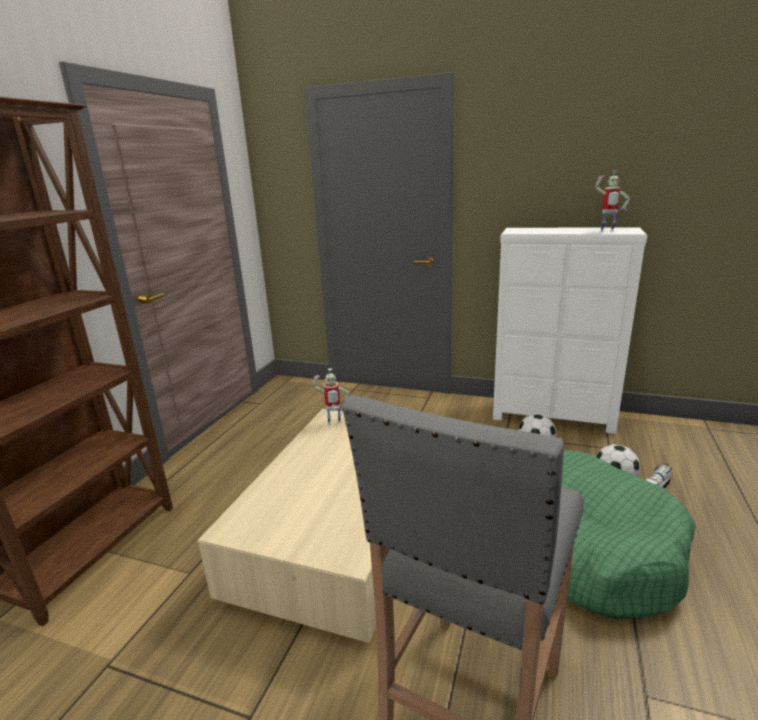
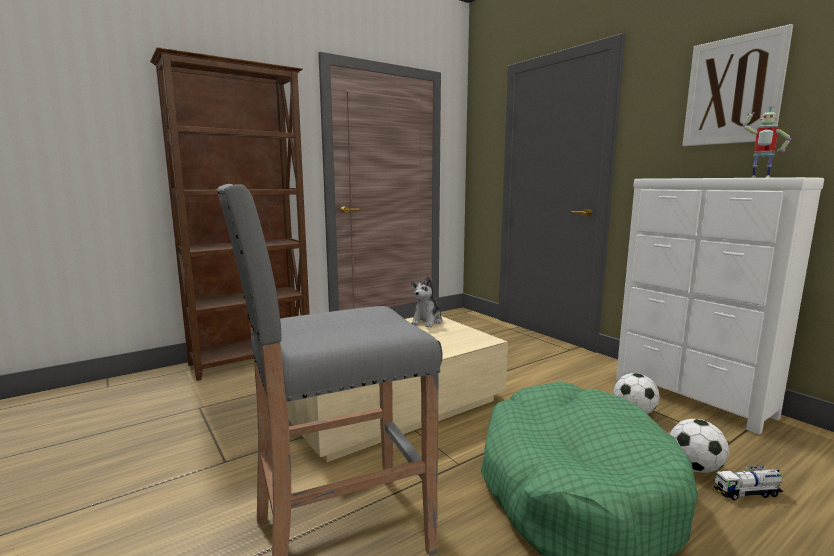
camera: 35 degrees right, 10 degrees down
toy robot [312,368,350,425] -> plush toy [411,276,443,328]
none -> picture [682,24,793,146]

